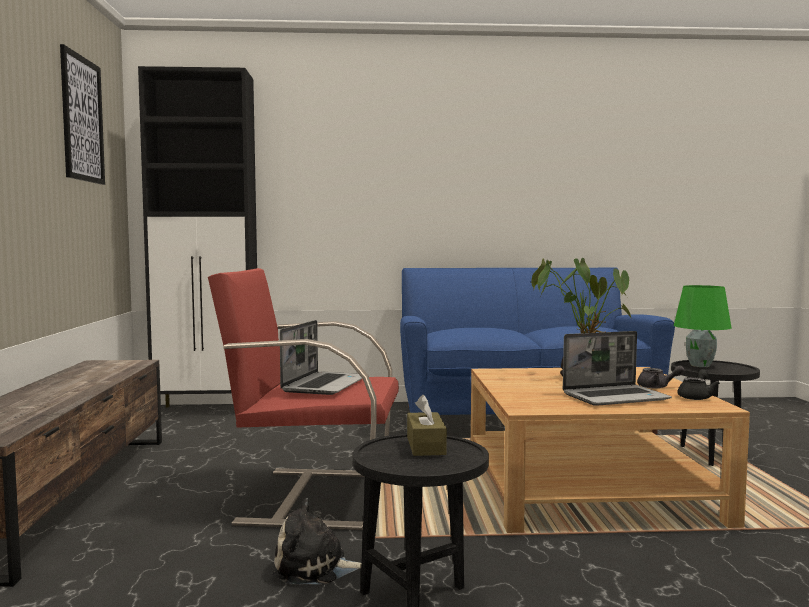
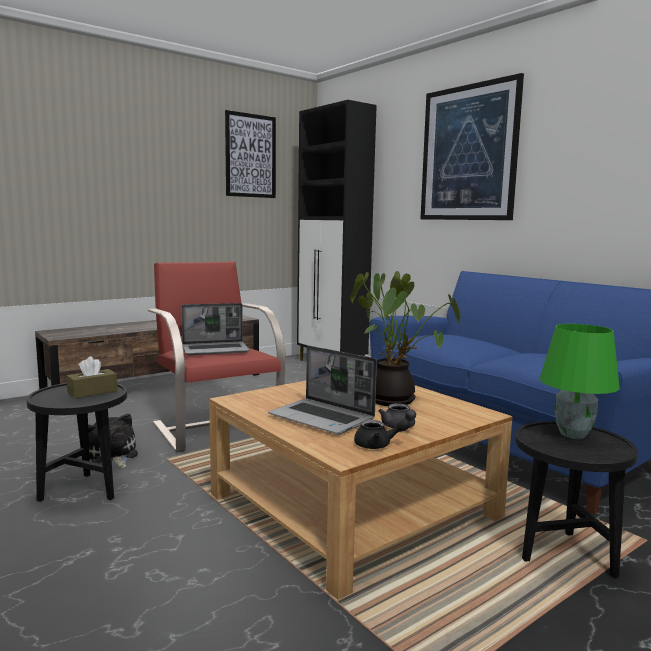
camera: 55 degrees right, 5 degrees up
none -> picture [420,73,524,220]

